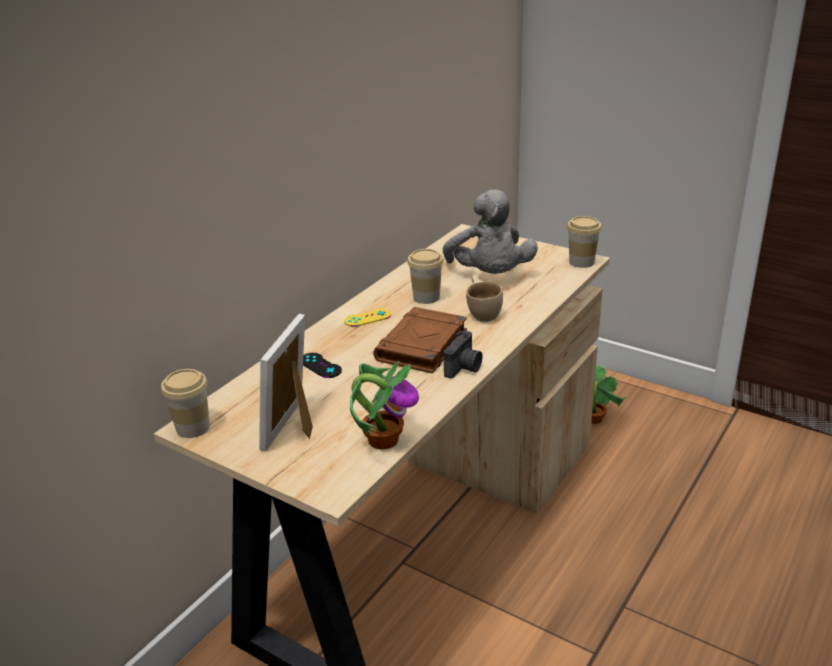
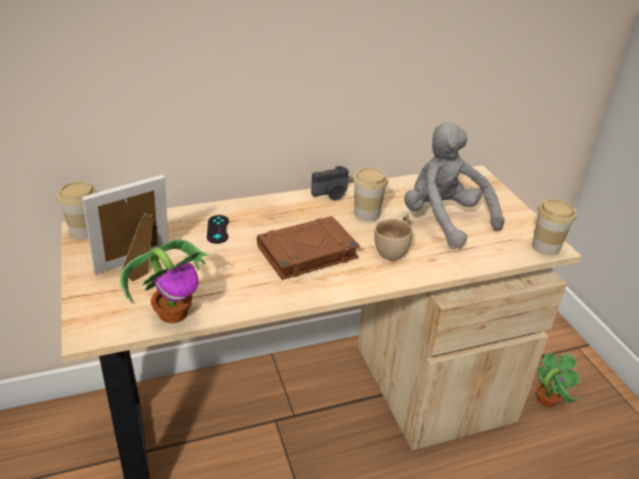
camera: 35 degrees right, 5 degrees up
yellow game controller [344,308,391,327] -> none
grey plush toy [443,190,538,274] -> grey plush toy turned 120 degrees clockwise [404,122,505,249]
camera [444,331,483,378] -> camera moved to [311,166,349,200]

